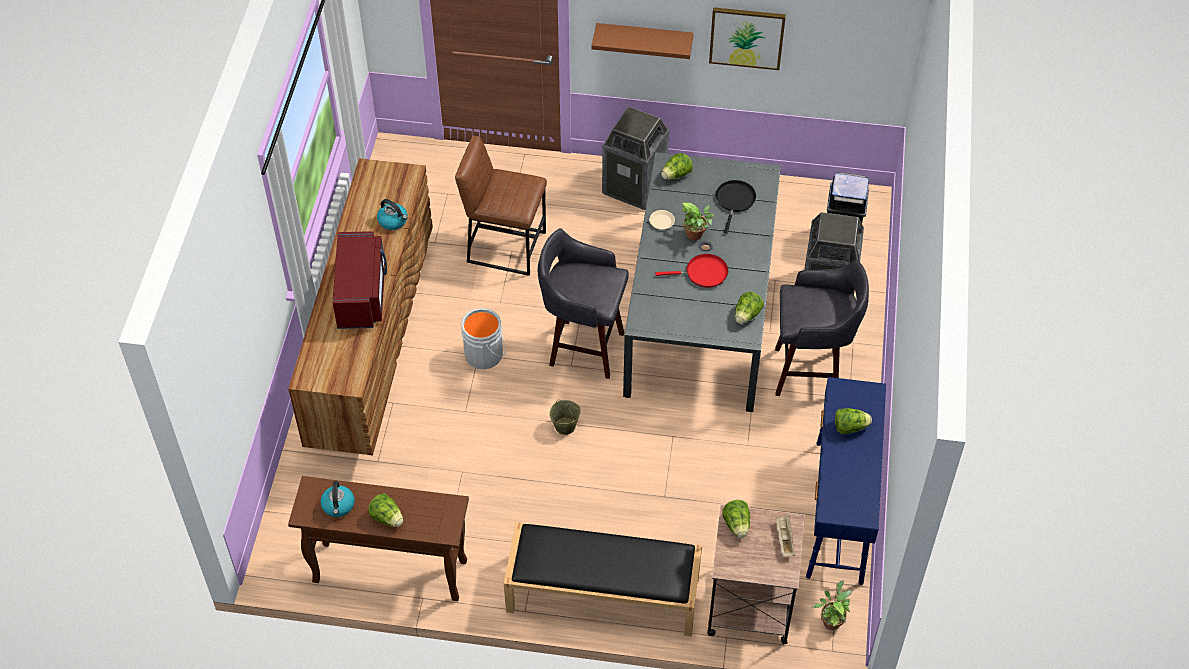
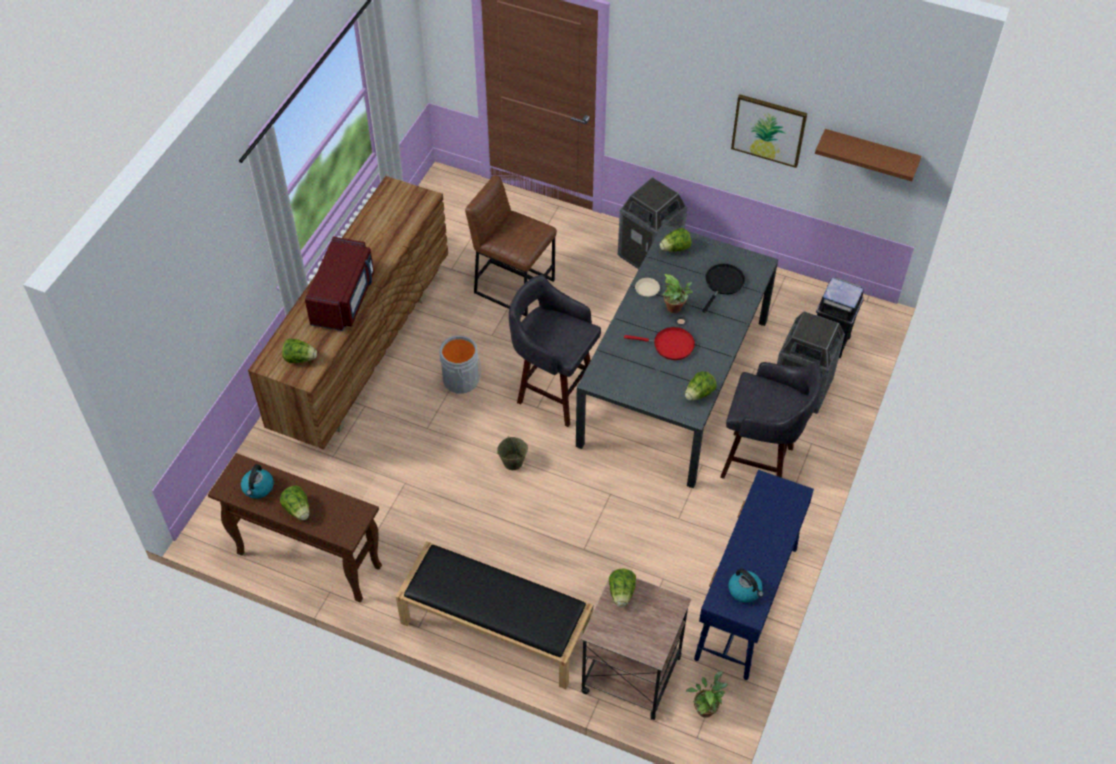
camera: 15 degrees right, 0 degrees up
kettle [377,199,407,230] -> kettle moved to [728,568,763,603]
brown shelf [592,23,694,59] -> brown shelf moved to [815,129,921,181]
beige tray [775,515,795,556] -> none
lettuce [835,408,872,434] -> lettuce moved to [282,338,317,363]

